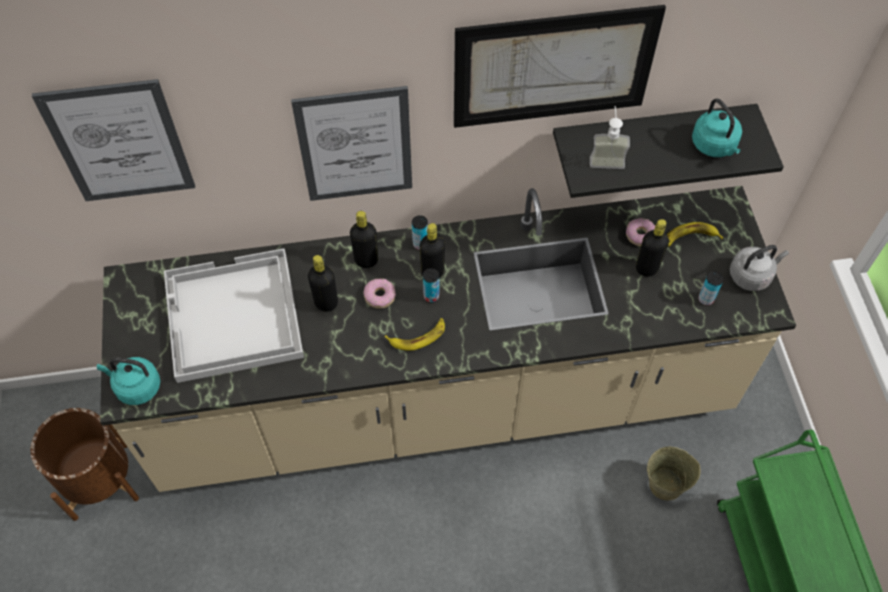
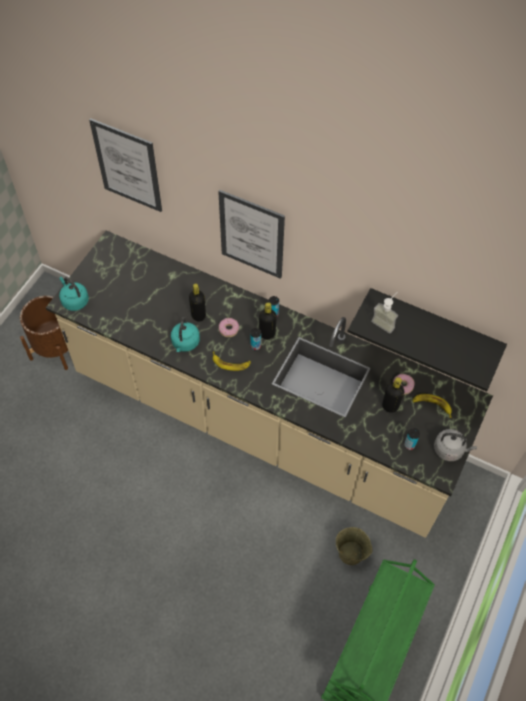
camera: 35 degrees right, 0 degrees up
white tray [164,248,304,383] -> none
black bottle [350,211,378,268] -> none
picture [454,5,666,128] -> none
turquoise kettle [692,98,742,157] -> turquoise kettle moved to [171,316,200,352]

